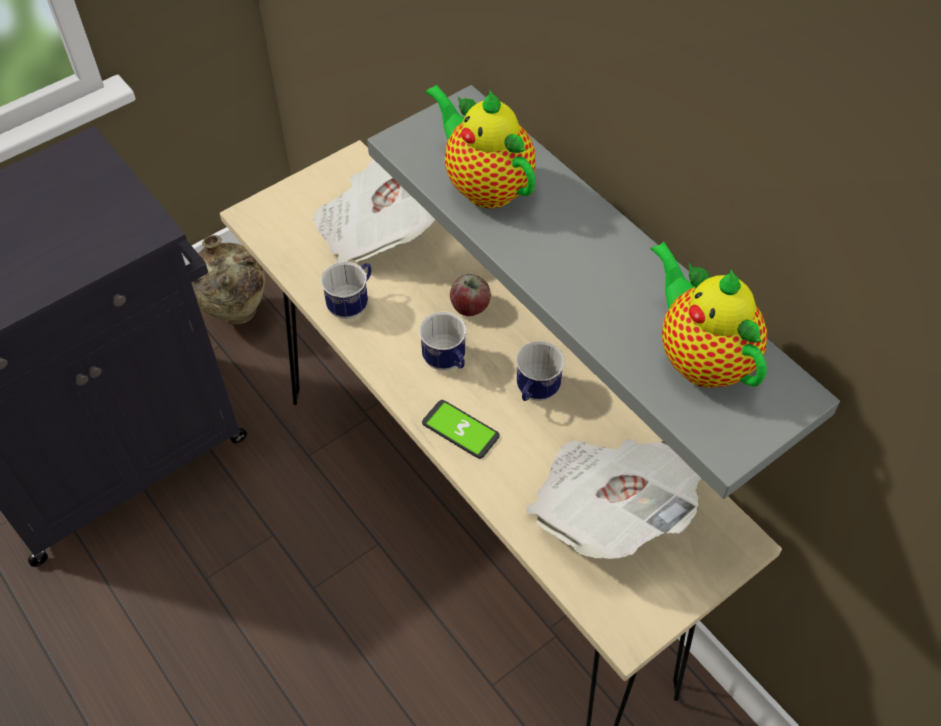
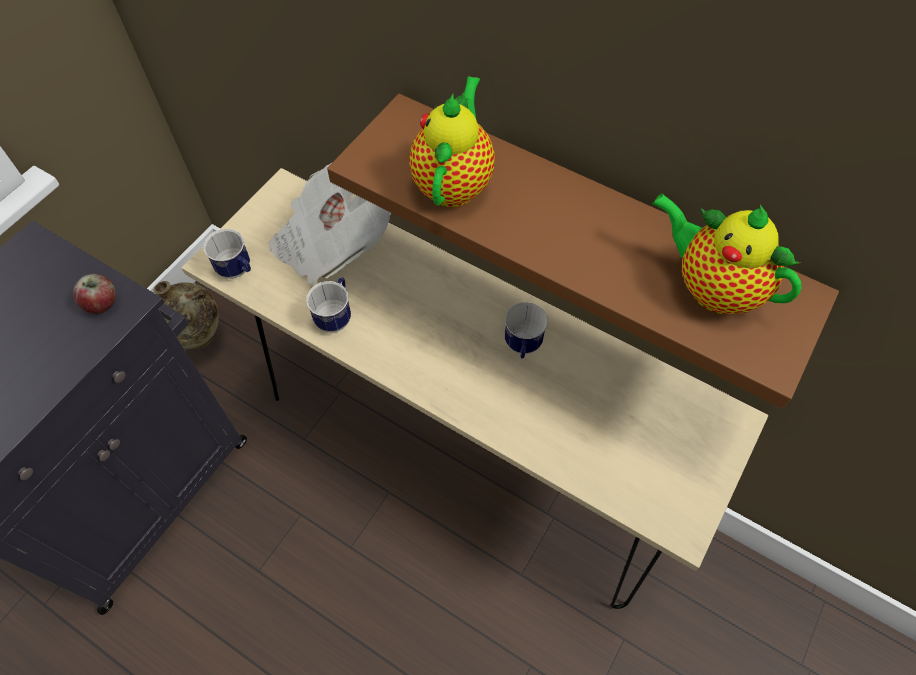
camera: 20 degrees left, 5 degrees up
grey shelf [367,85,840,499] -> brown shelf [327,94,839,409]
mug [419,312,467,370] -> mug moved to [203,229,251,279]
phone [422,400,500,459] -> none
teapot [425,85,536,209] -> teapot turned 75 degrees clockwise [409,76,495,207]
apple [450,274,491,316] -> apple moved to [73,274,116,314]
newspaper [526,439,701,559] -> none

